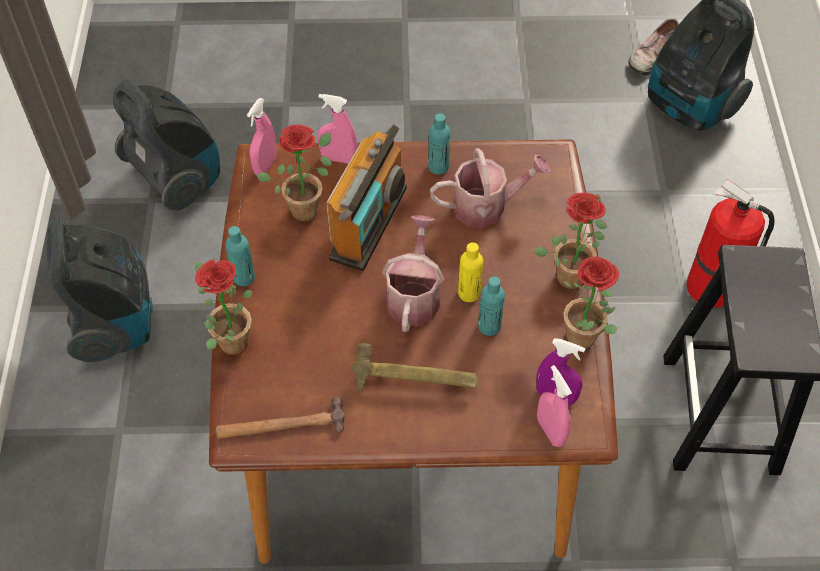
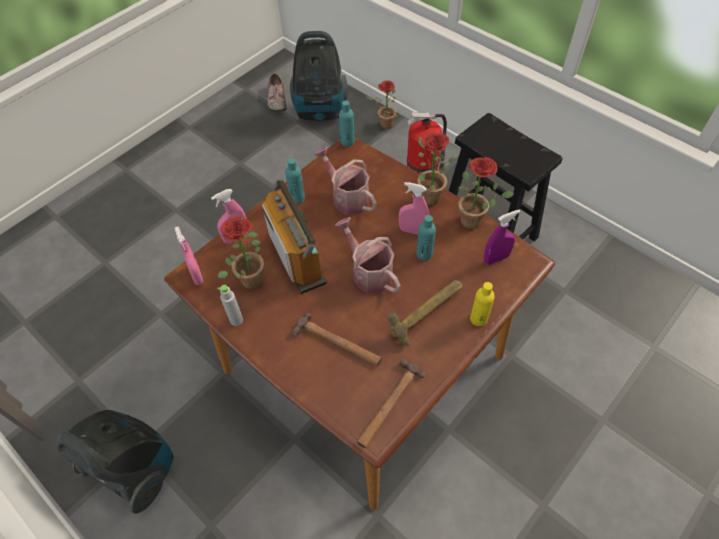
camera: 45 degrees left, 0 degrees up
vacuum cleaner [113,79,220,211] -> none
potted plant [195,259,252,355] -> potted plant moved to [365,80,398,129]
turquoise bottle [225,226,255,286] -> turquoise bottle moved to [339,100,355,147]
watering can [430,148,551,228] -> watering can turned 75 degrees counterclockwise [314,146,377,215]
yellow bottle [458,242,483,302] -> yellow bottle moved to [470,282,495,326]
pink spray bottle [537,365,572,447] -> pink spray bottle moved to [399,182,429,235]
none -> grey bottle [218,285,243,326]
none -> hammer [291,313,382,366]

